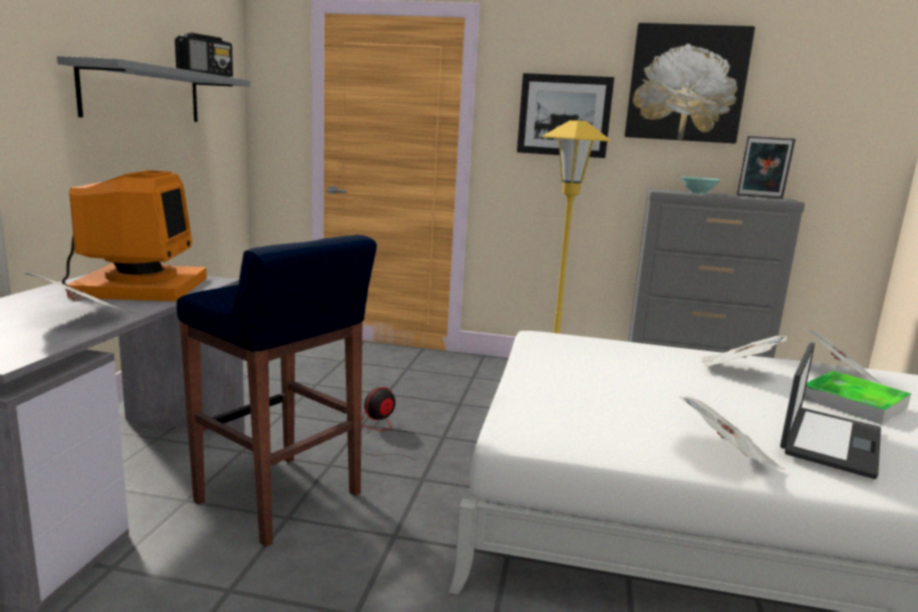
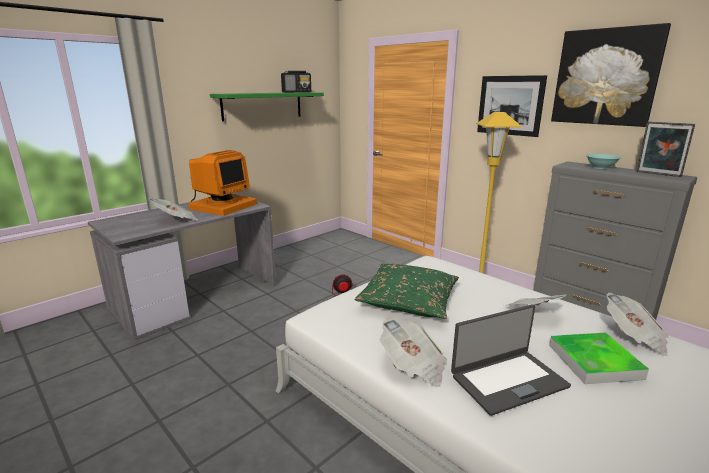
camera: 35 degrees right, 5 degrees up
grey shelf [57,56,250,122] -> green shelf [210,92,324,122]
blue stool [177,235,377,547] -> none
none -> green pillow [355,264,459,319]

